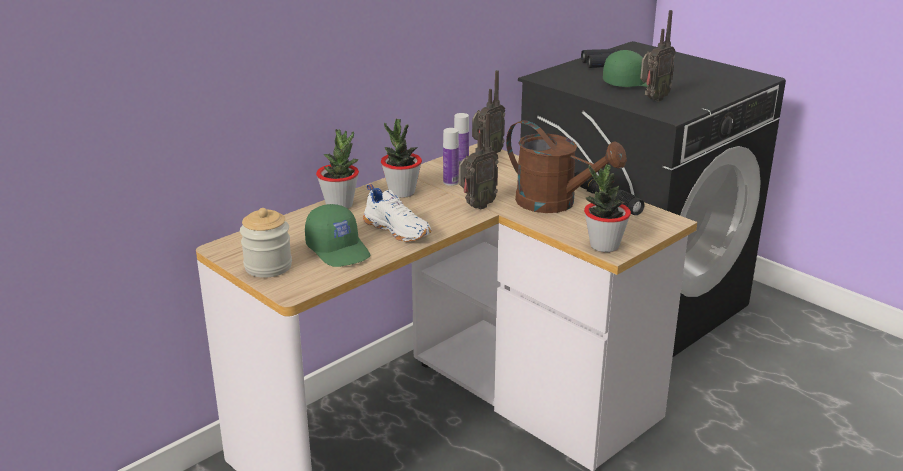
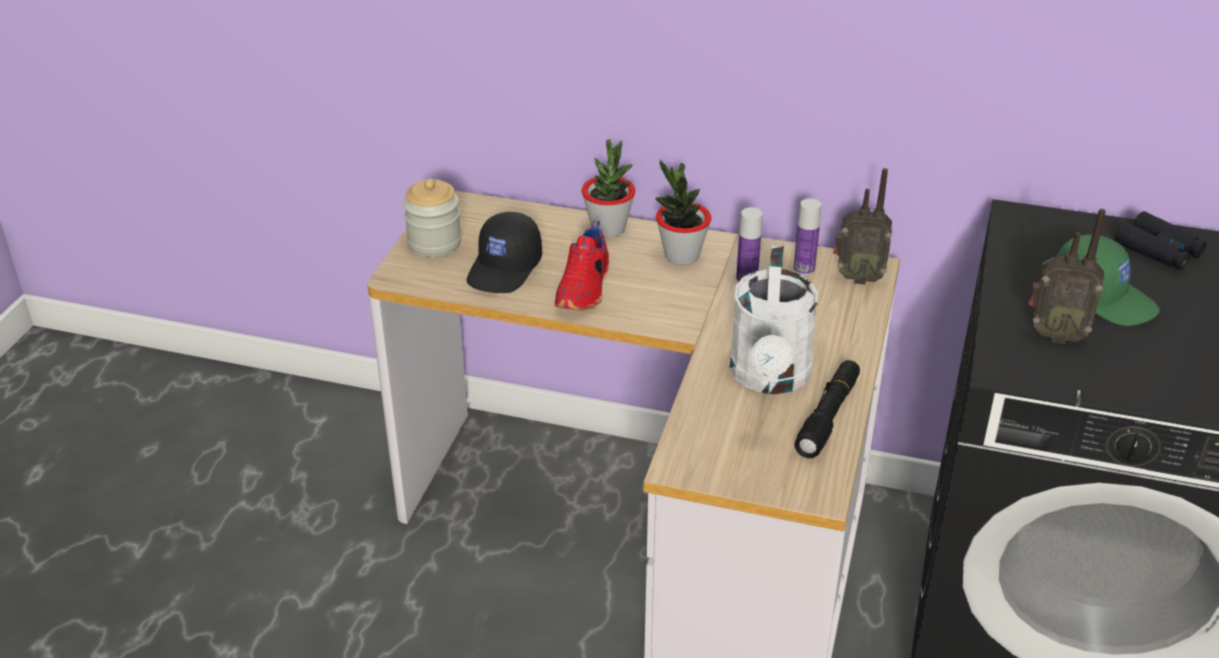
camera: 60 degrees right, 10 degrees up
green cap [305,204,370,267] -> black cap [467,212,542,293]
white shoe [363,184,432,242] -> red shoe [555,220,609,310]
radio [459,113,499,209] -> none
brown watering can [506,120,627,213] -> white watering can [730,245,818,394]
potted plant [584,164,631,252] -> none

